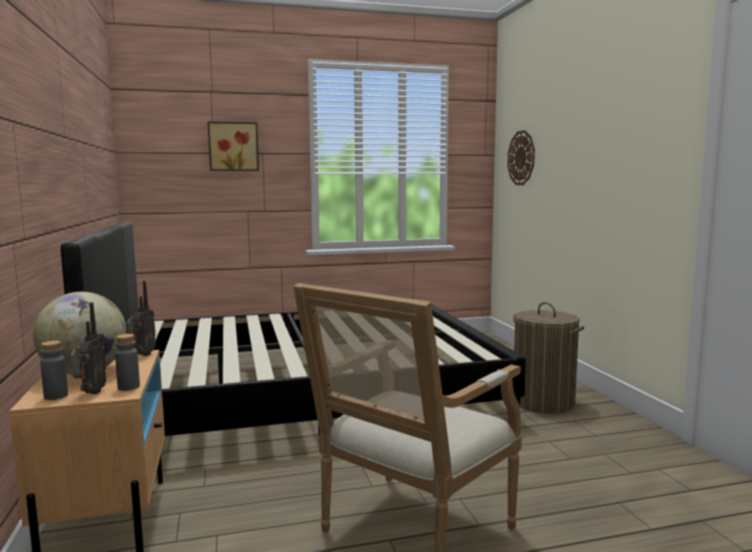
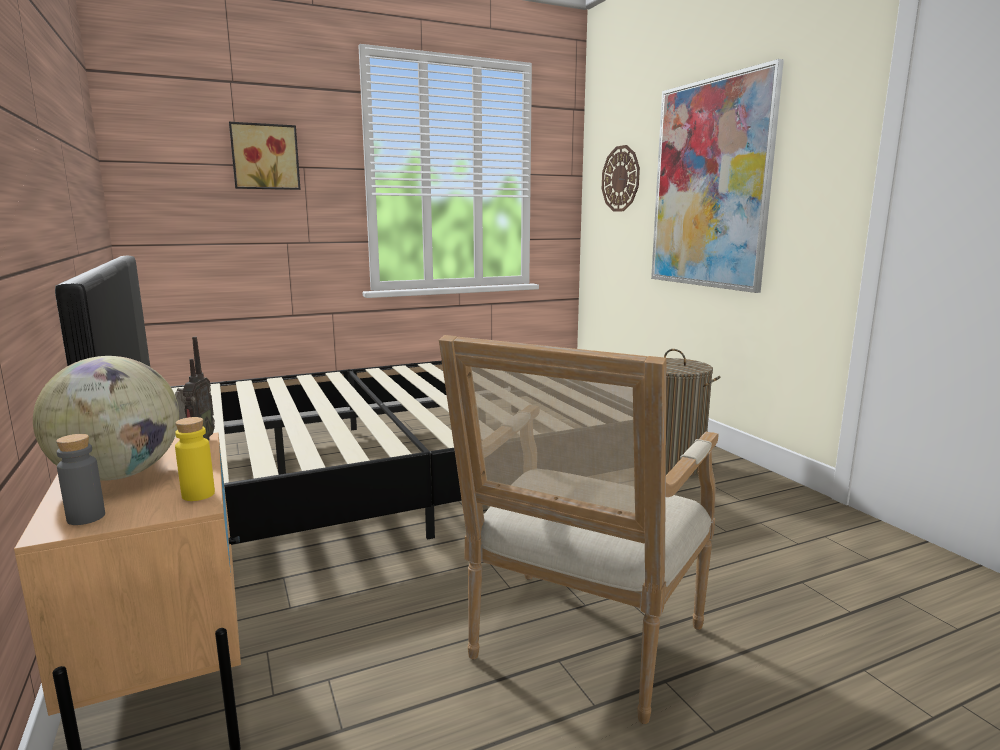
camera: 10 degrees left, 5 degrees up
radio [71,302,107,394] -> none
grey bottle [115,334,140,391] -> yellow bottle [175,417,215,501]
none -> picture [651,59,784,293]

